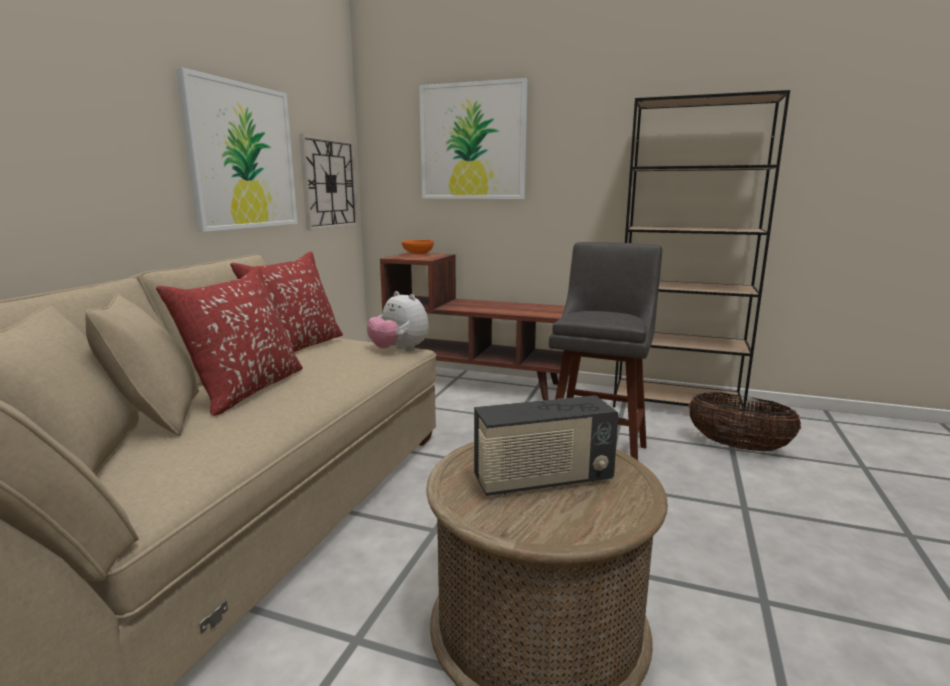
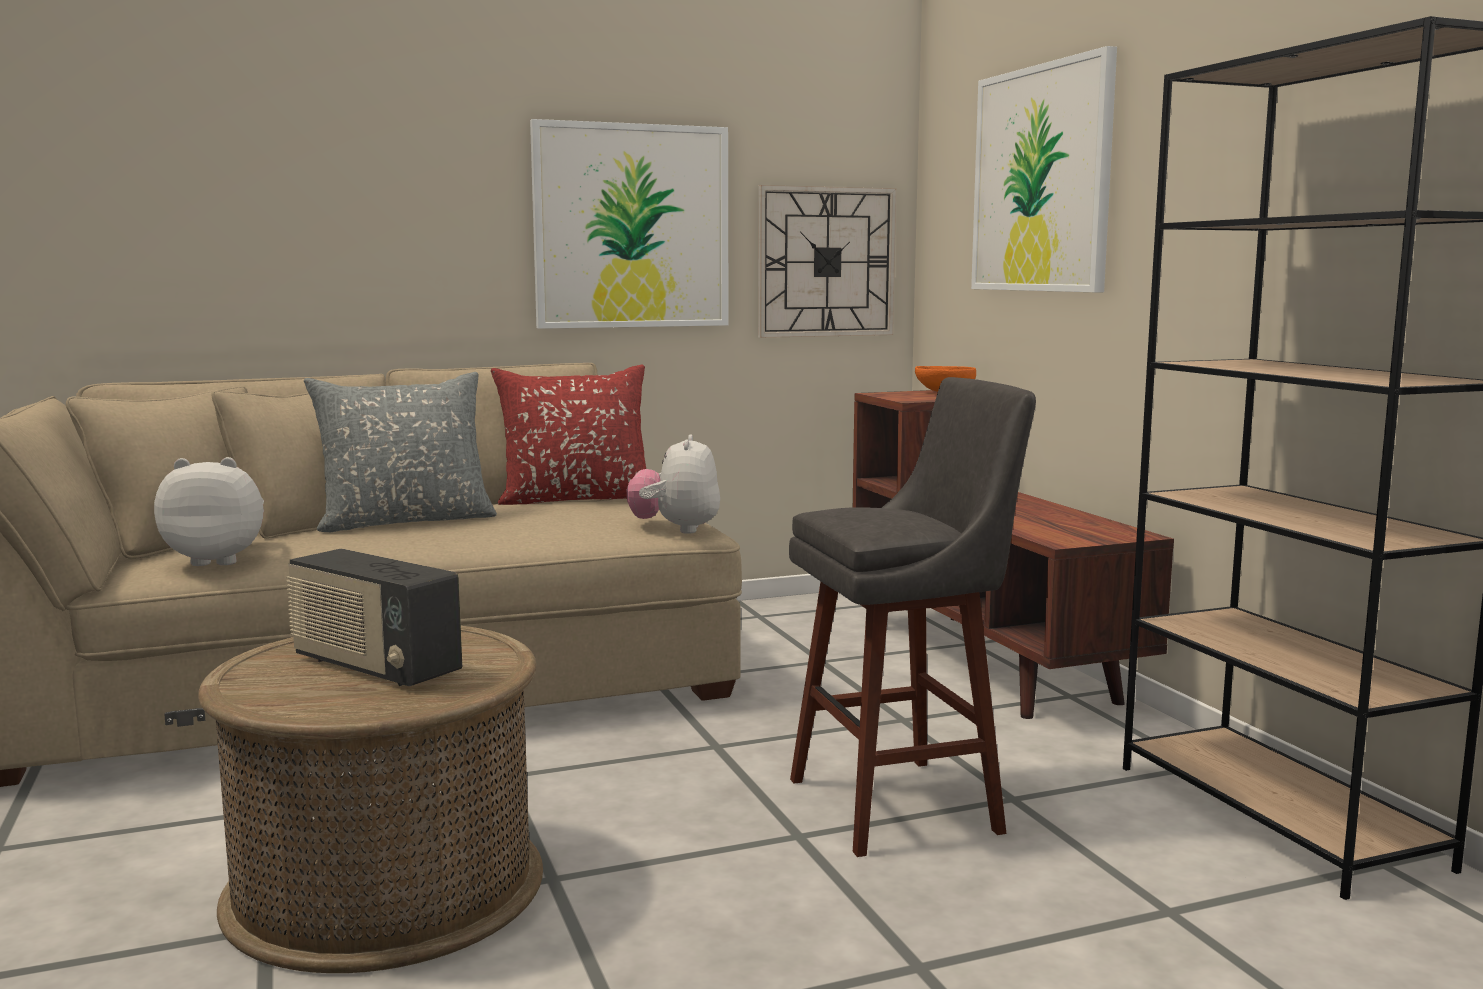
camera: 50 degrees right, 5 degrees down
red pillow [156,266,303,416] -> grey pillow [304,372,497,532]
basket [688,392,801,452] -> none
none -> plush toy [154,457,264,566]

